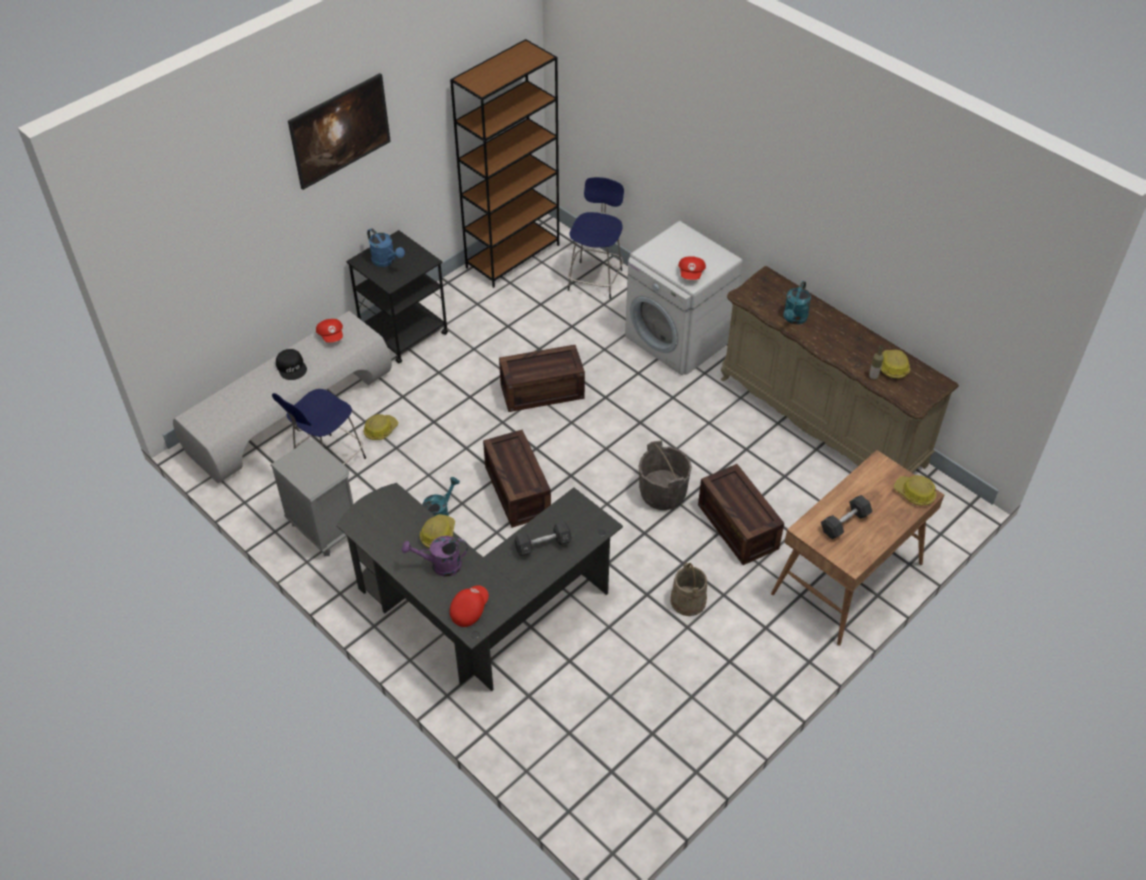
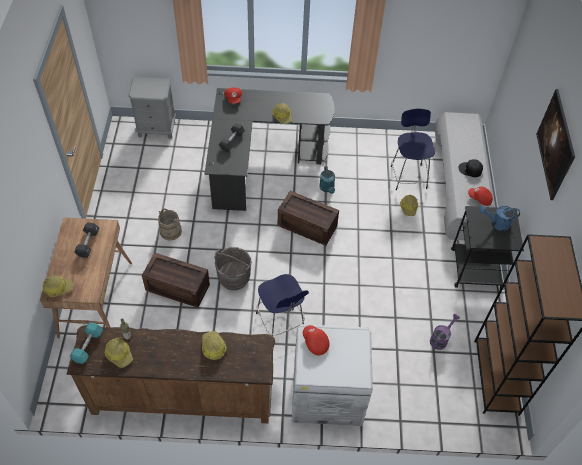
camera: 135 degrees right, 5 degrees up
grey nightstand [271,440,353,556] -> grey nightstand moved to [128,77,176,139]
purple watering can [402,536,468,577] -> purple watering can moved to [430,314,460,350]
crate [499,345,585,412] -> none
blue stool [568,177,624,299] -> blue stool moved to [256,274,309,336]
turquoise watering can [783,281,811,324] -> hard hat [202,331,227,360]
none -> turquoise dumbbell [70,322,103,364]

